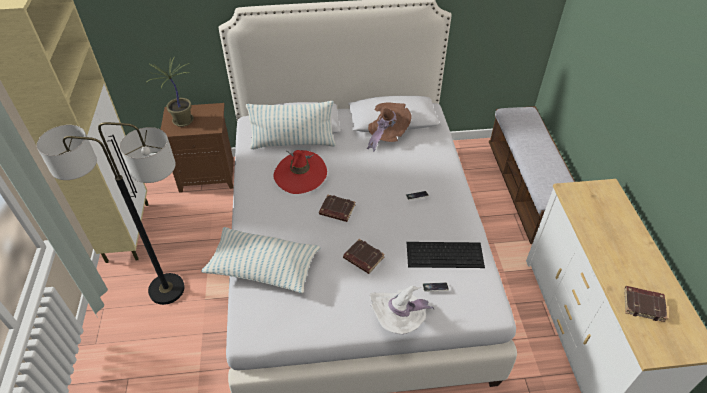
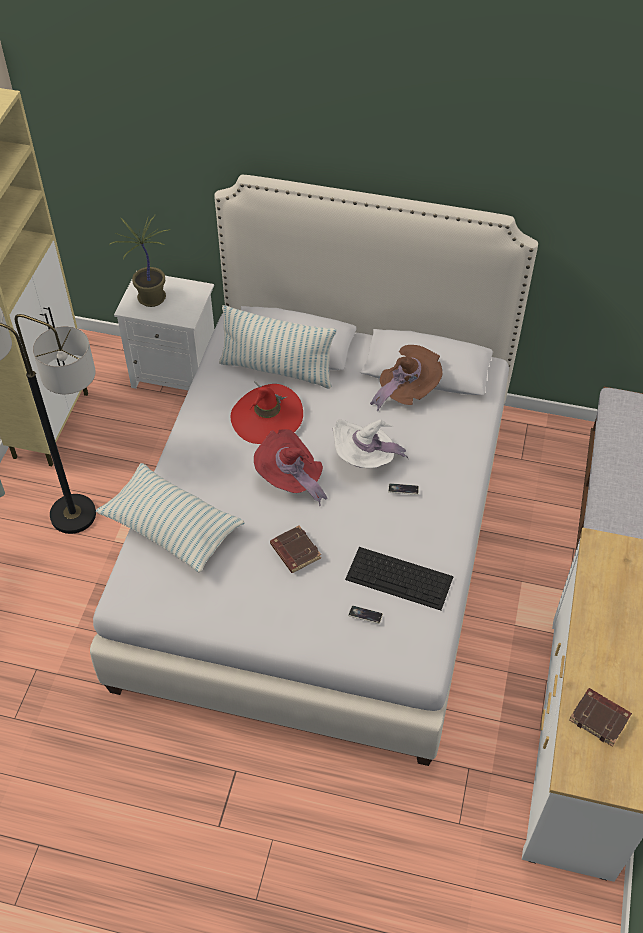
camera: 20 degrees right, 5 degrees up
brown nightstand [161,103,234,193] -> white nightstand [114,276,214,391]
brown book [319,195,355,222] -> red hat [254,429,328,506]
white hat [369,286,434,334] -> white hat moved to [332,419,409,468]

